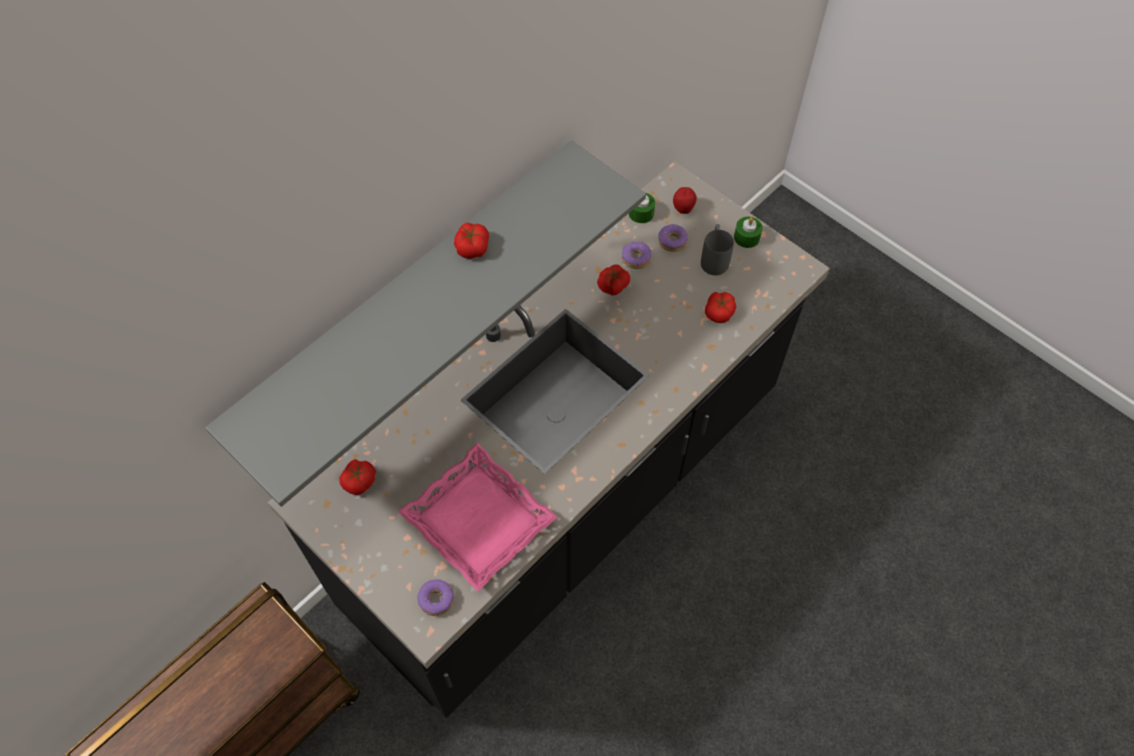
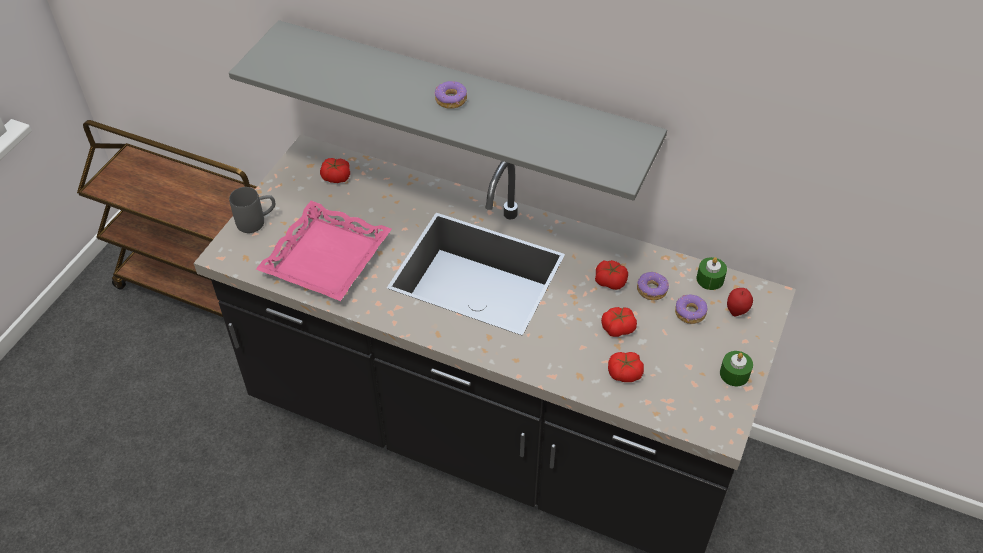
camera: 70 degrees right, 10 degrees down
donut [417,579,455,616] -> donut moved to [434,81,467,108]
tomato [454,223,489,259] -> tomato moved to [601,307,637,337]
grey mug [701,224,734,275] -> grey mug moved to [229,187,275,233]

